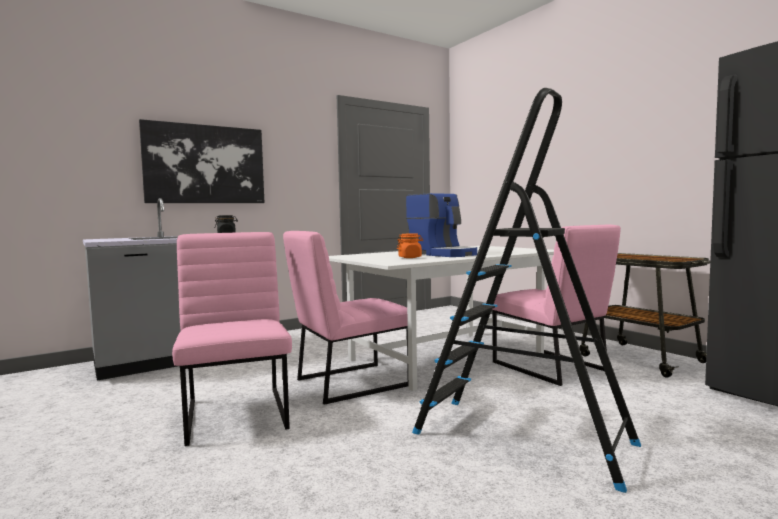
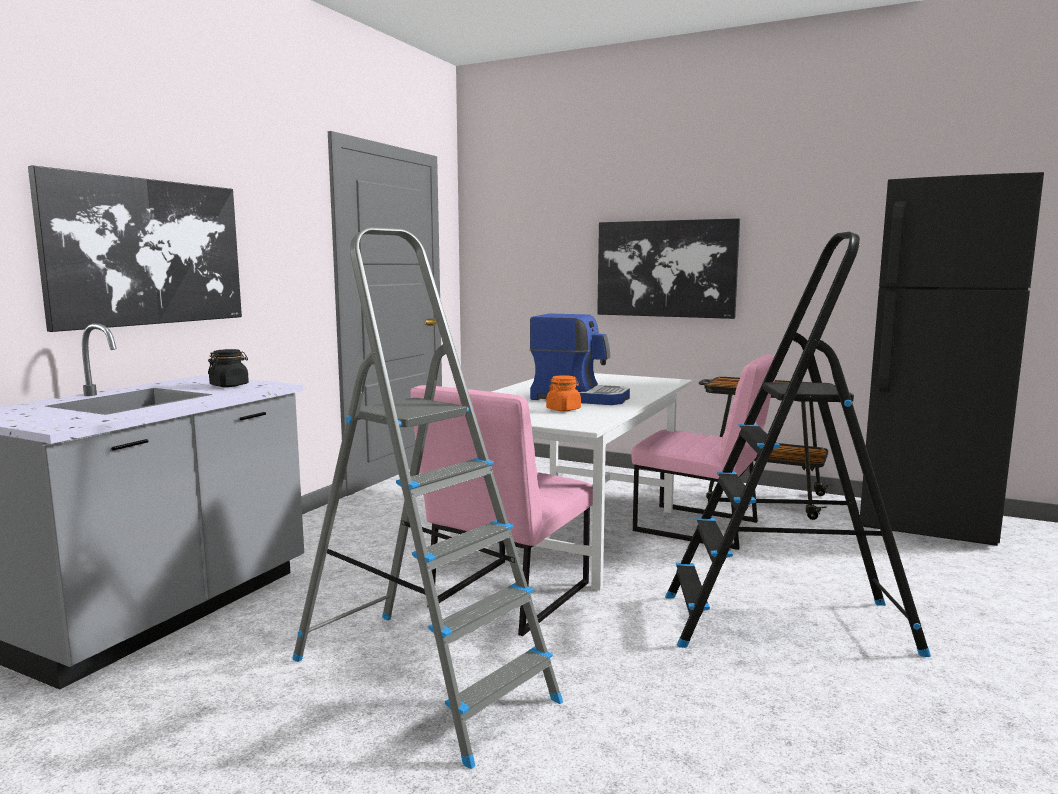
camera: 30 degrees left, 5 degrees up
pink chair [172,232,292,446] -> grey step ladder [292,227,563,769]
none -> picture [597,218,740,319]

